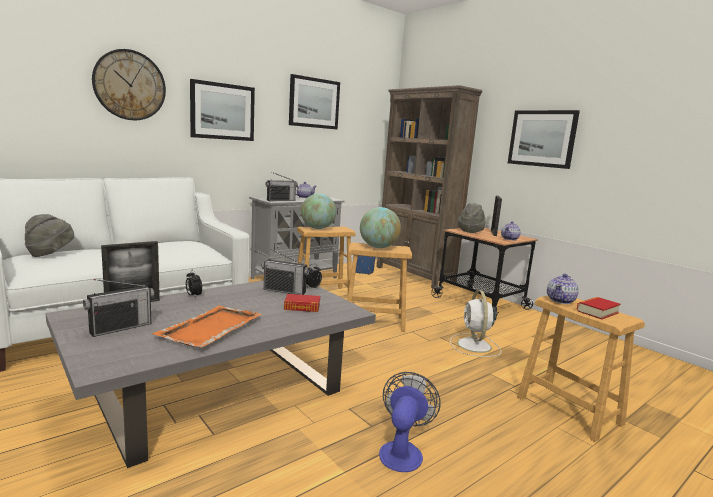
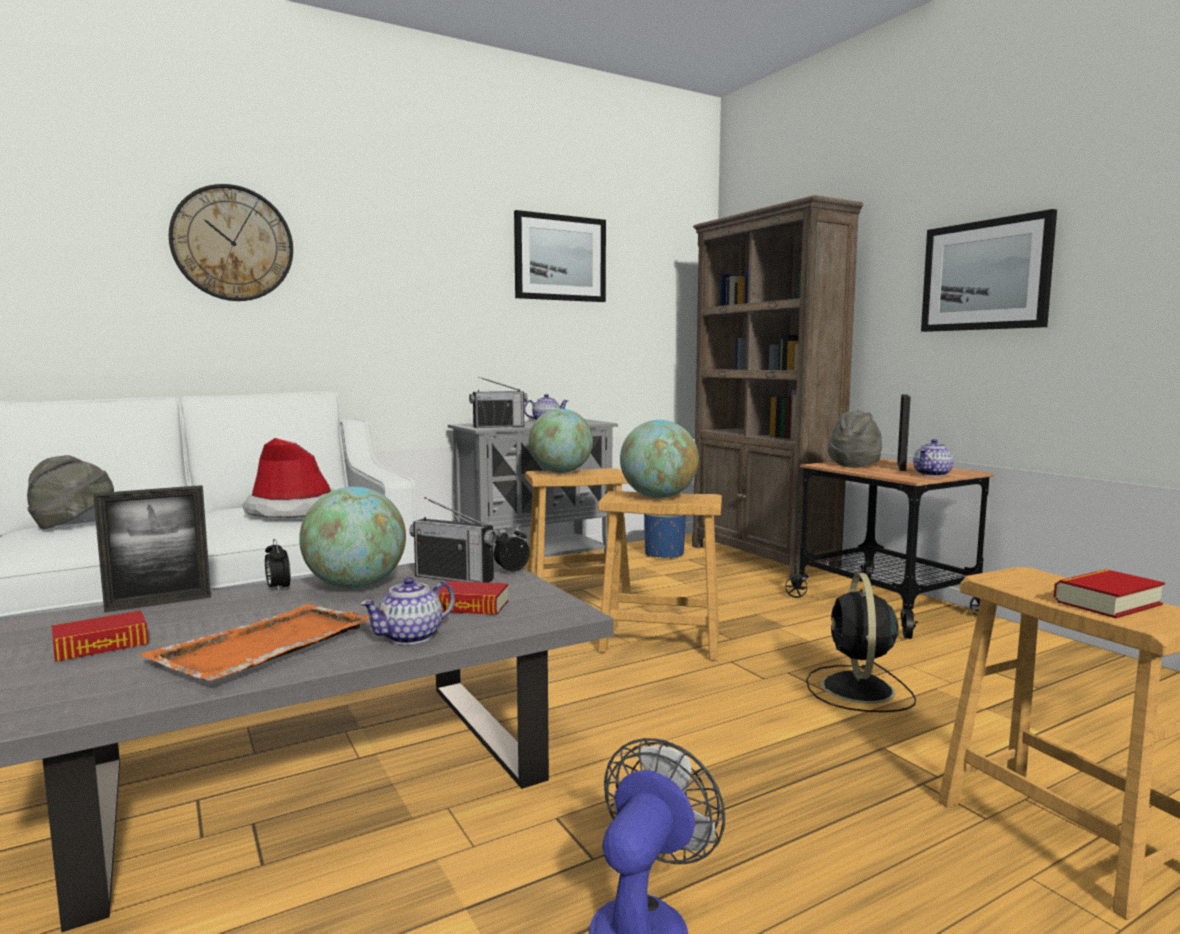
camera: 10 degrees right, 5 degrees down
radio [83,279,154,337] -> book [52,611,149,662]
picture [190,79,255,141] -> none
white fan [450,290,501,357] -> black fan [806,573,916,712]
teapot [547,274,579,304] -> teapot moved to [360,577,455,645]
none -> hat [242,438,334,518]
none -> globe [299,487,406,589]

